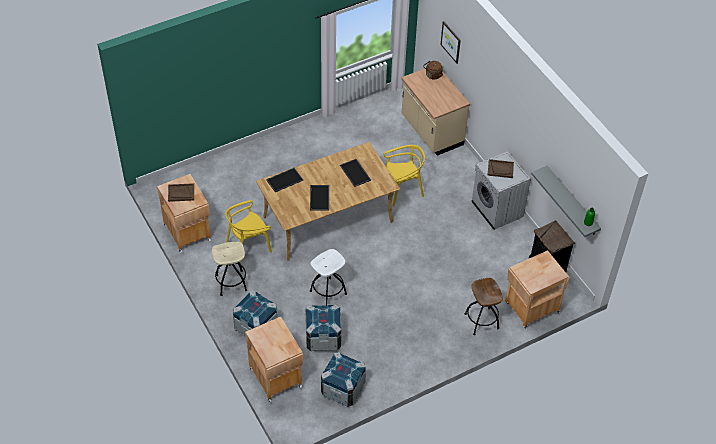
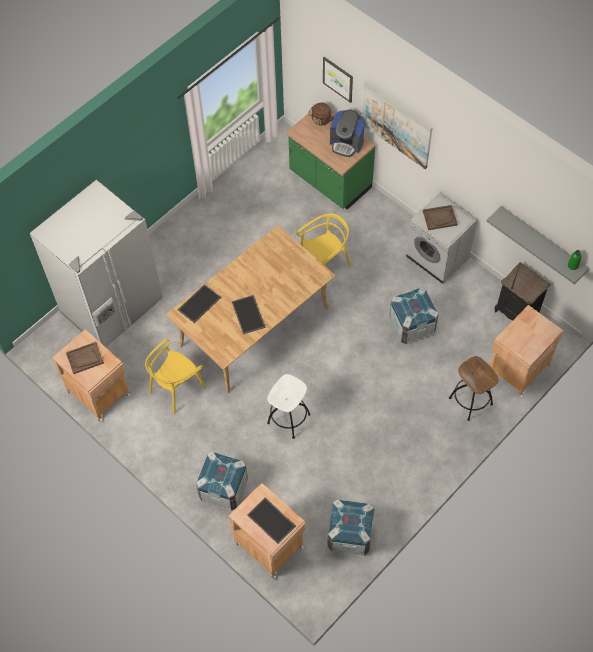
camera: 15 degrees left, 10 degrees up
beige stool [212,242,247,296] -> none
crate [305,304,341,351] -> crate moved to [389,287,439,344]
tray [340,159,371,187] -> tray moved to [247,498,296,544]
beige counter [401,69,470,156] -> green counter [286,111,376,210]
none -> white fridge [30,180,163,347]
none -> coffee machine [330,110,365,157]
none -> picture [362,81,433,169]

